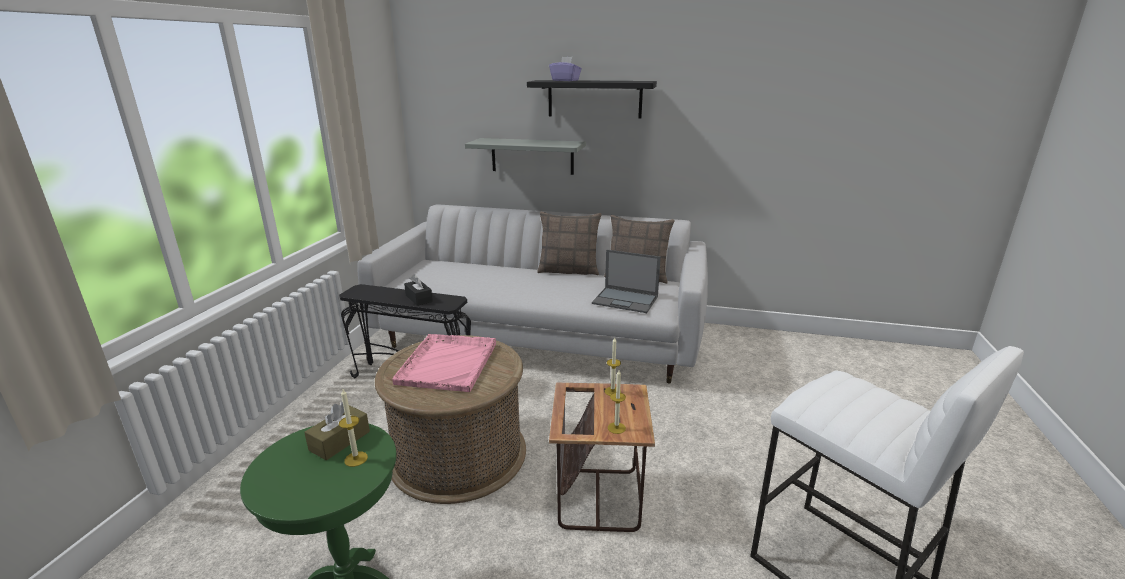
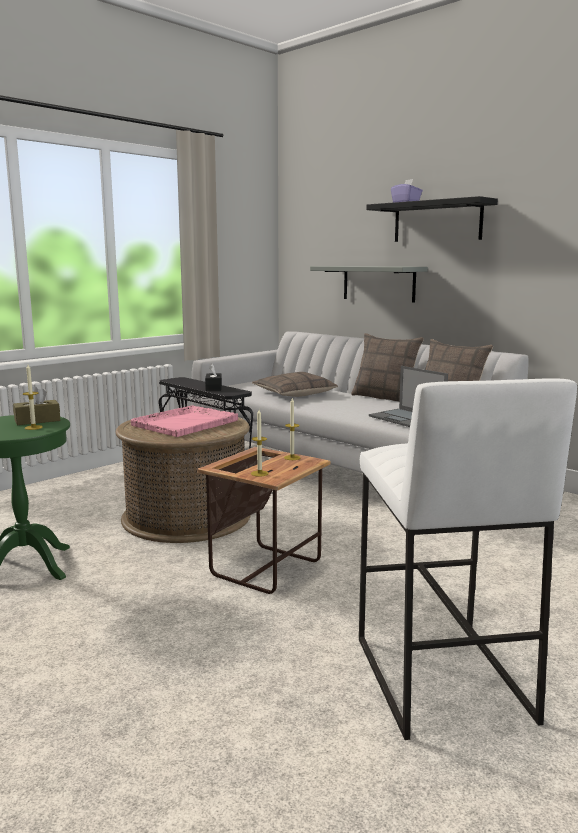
camera: 30 degrees right, 10 degrees down
none -> pillow [252,372,338,397]

